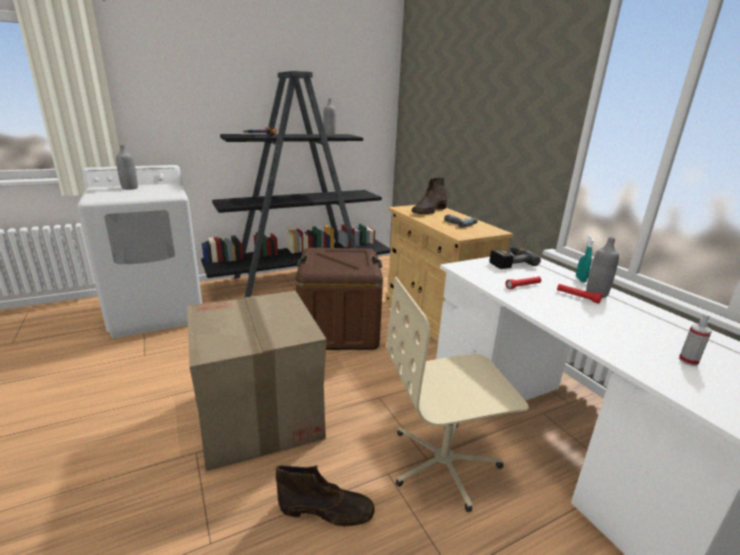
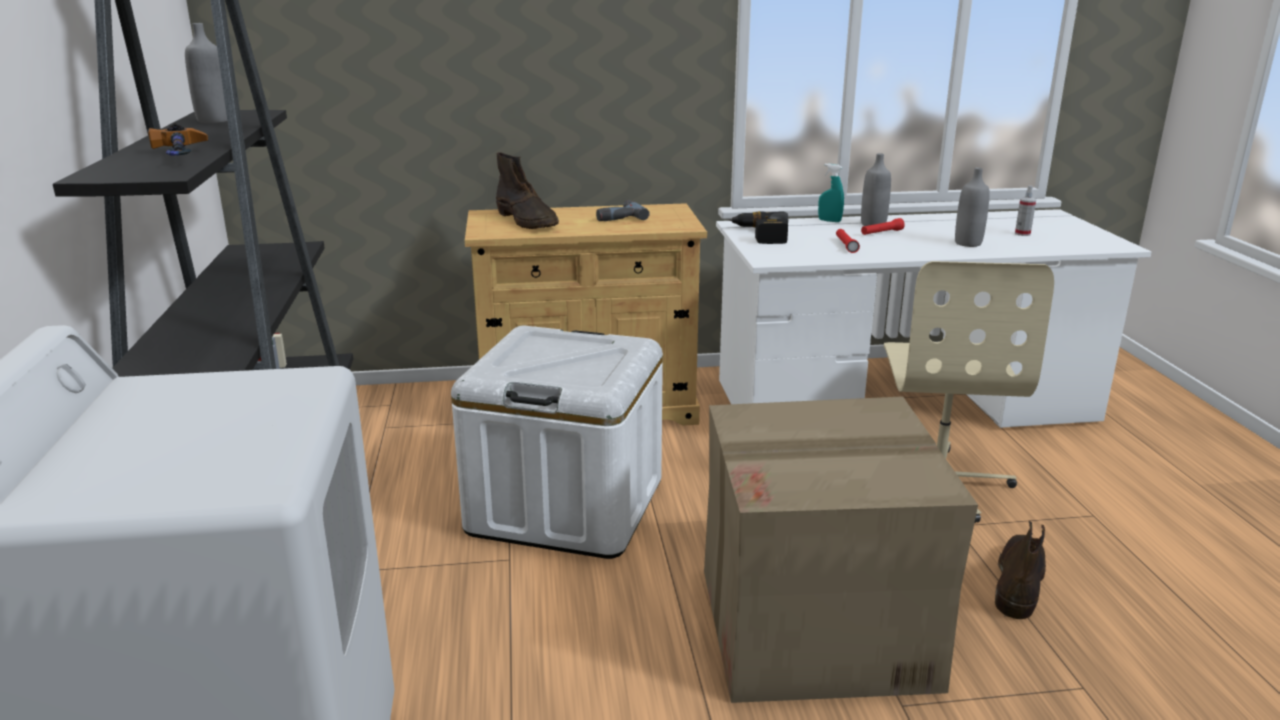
camera: 70 degrees left, 0 degrees up
grey bottle [116,145,138,190] -> grey bottle moved to [955,167,990,247]
brown storage box [296,248,383,350] -> white storage box [451,326,663,559]

